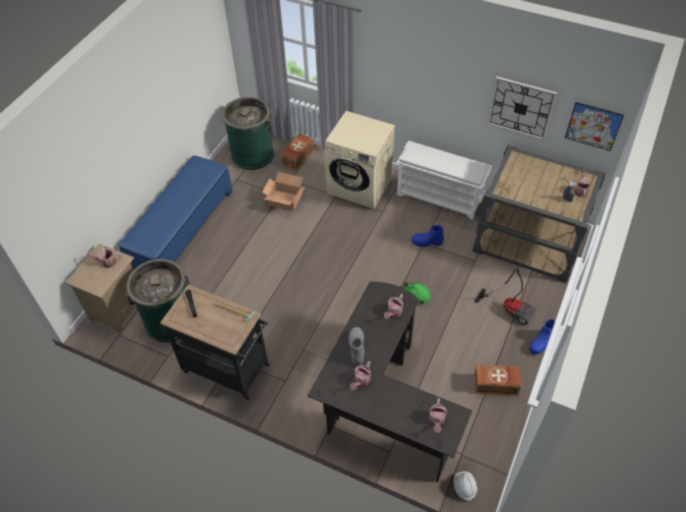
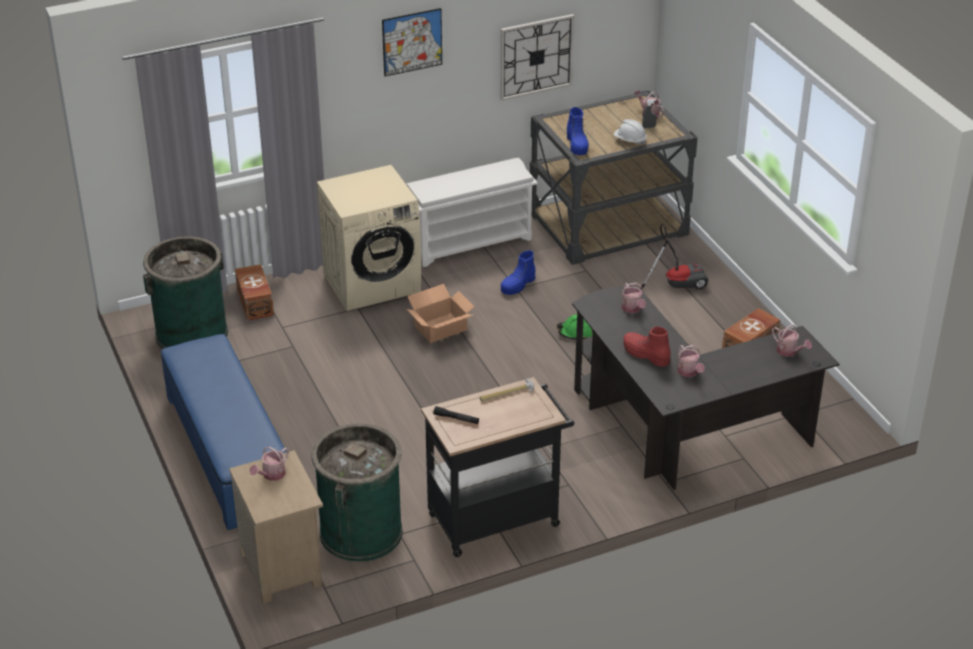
camera: 50 degrees left, 15 degrees down
cardboard box [262,172,305,211] -> cardboard box moved to [407,284,474,343]
grey boot [348,327,364,366] -> red boot [623,326,671,367]
white hard hat [454,471,477,501] -> white hard hat moved to [614,119,647,145]
blue boot [529,319,555,355] -> blue boot moved to [567,107,589,155]
picture [565,102,624,151] -> picture moved to [382,8,442,76]

